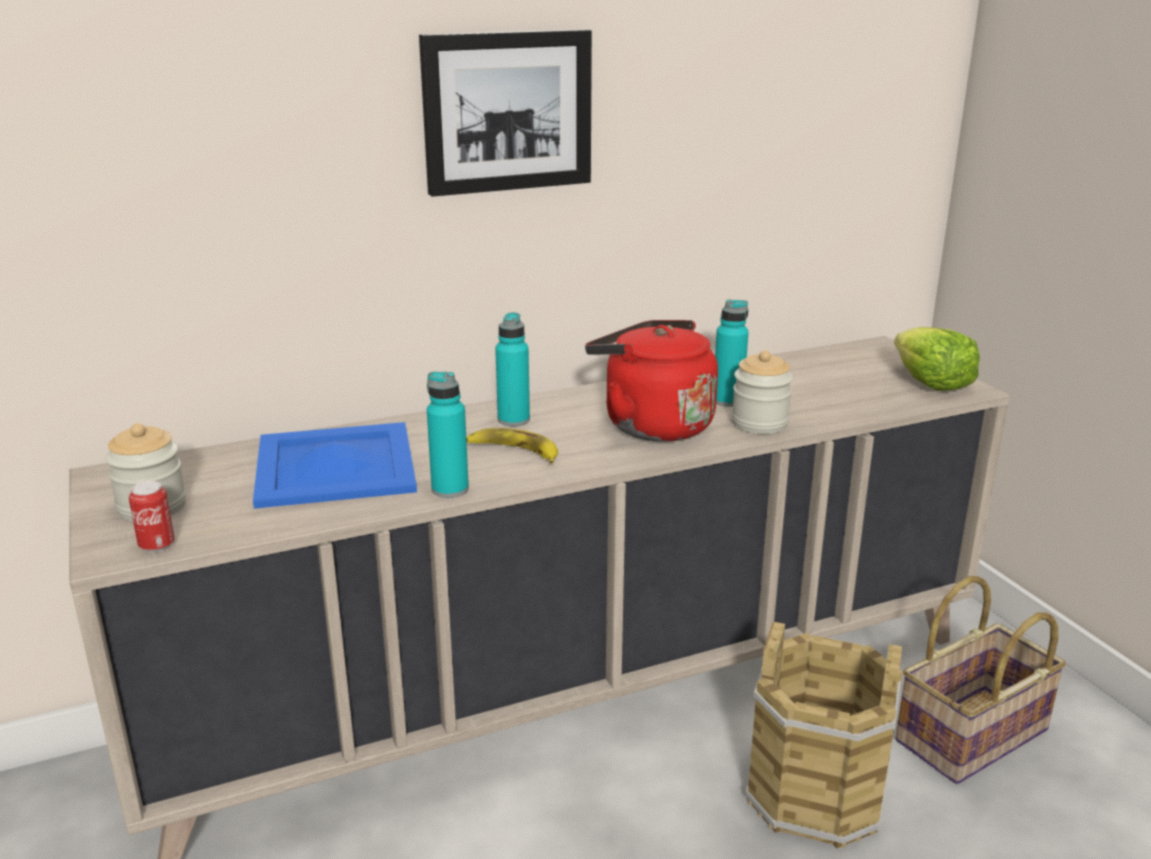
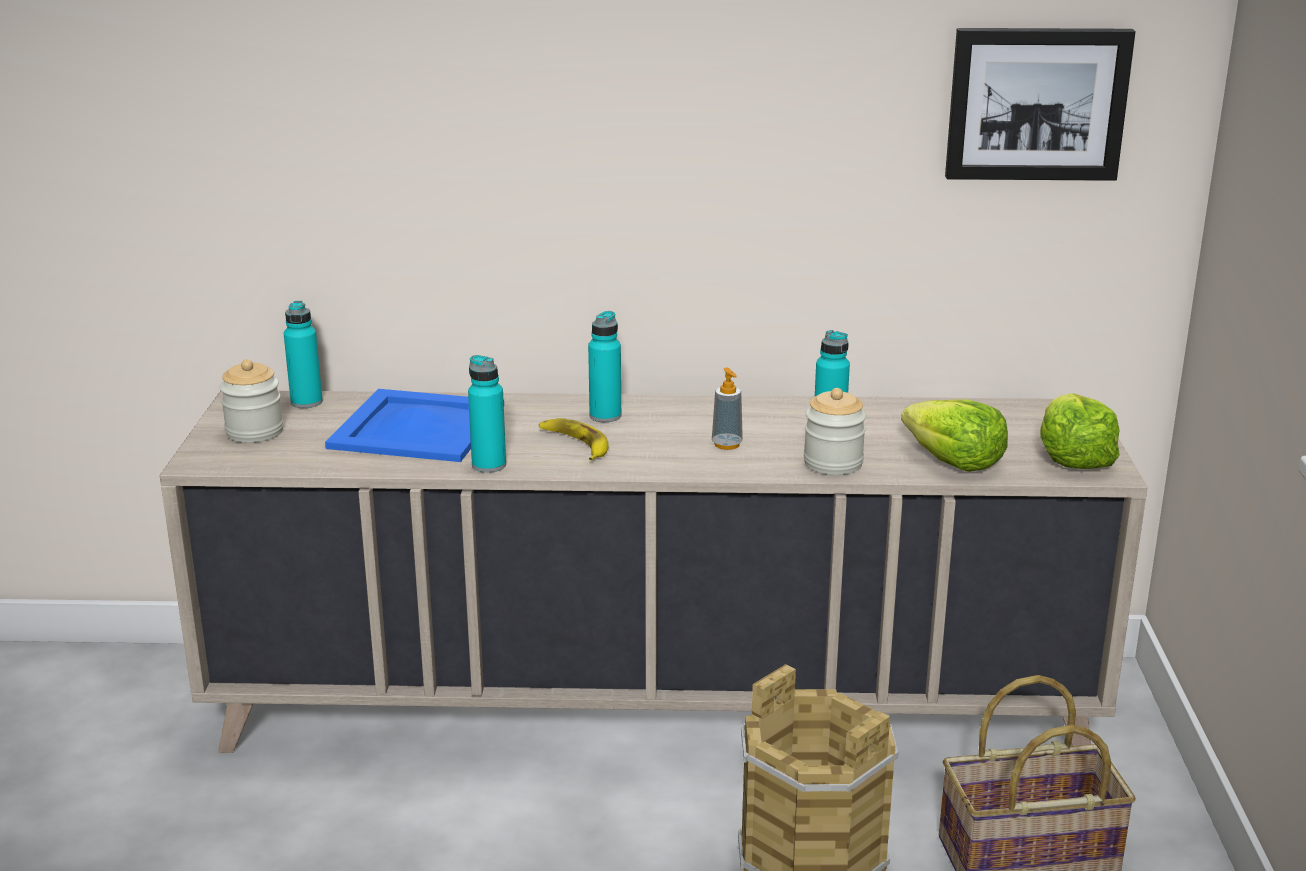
camera: 25 degrees right, 0 degrees up
can [129,481,175,553] -> none
picture [419,29,592,197] -> picture moved to [945,28,1136,181]
red kettle [585,320,718,442] -> soap dispenser [712,368,743,450]
none -> turquoise bottle [284,301,323,408]
none -> lettuce [901,399,1008,472]

